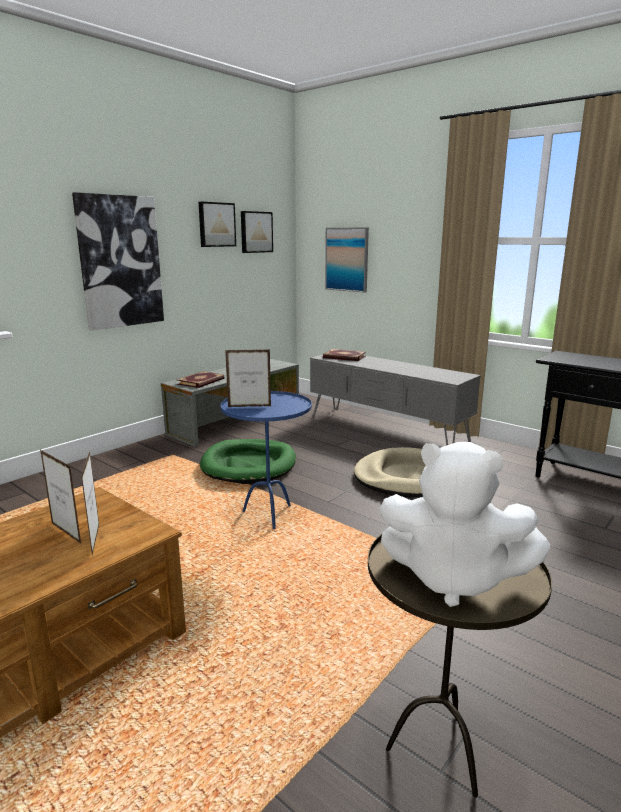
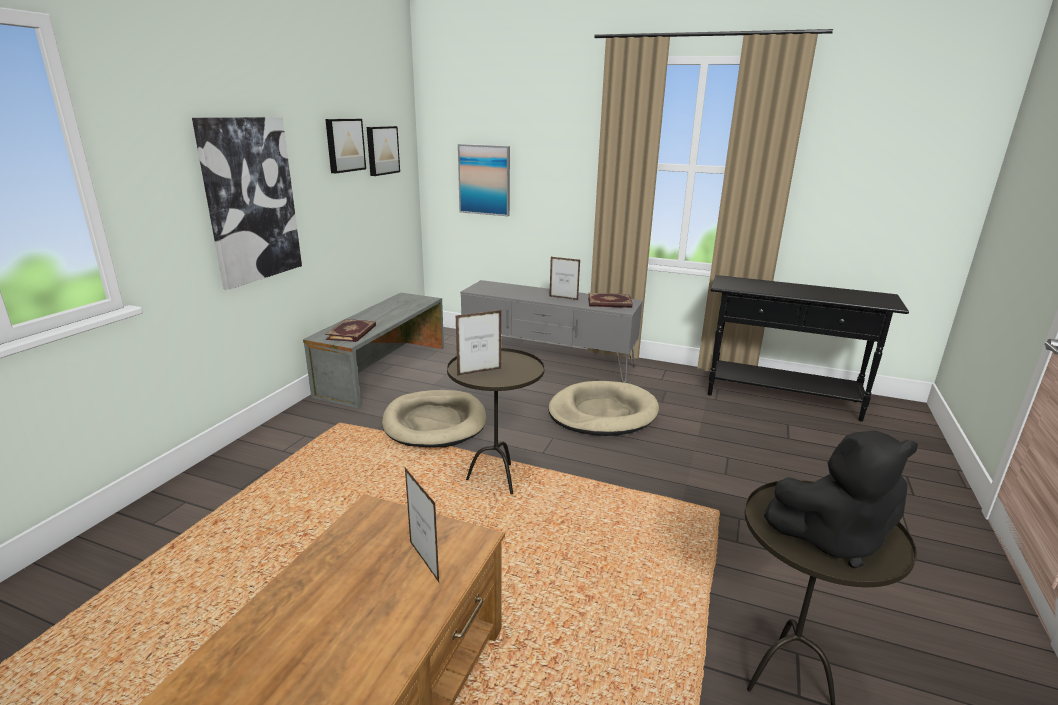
camera: 20 degrees left, 5 degrees up
picture frame [40,450,81,543] -> picture frame moved to [549,257,580,300]
green dog bed [200,439,296,484] -> beige dog bed [382,390,486,447]
blue side table [221,391,312,529] -> brown side table [447,348,545,494]
book [323,349,366,361] -> book moved to [588,293,632,308]
white plush toy [379,442,550,607] -> black plush toy [764,431,918,569]

